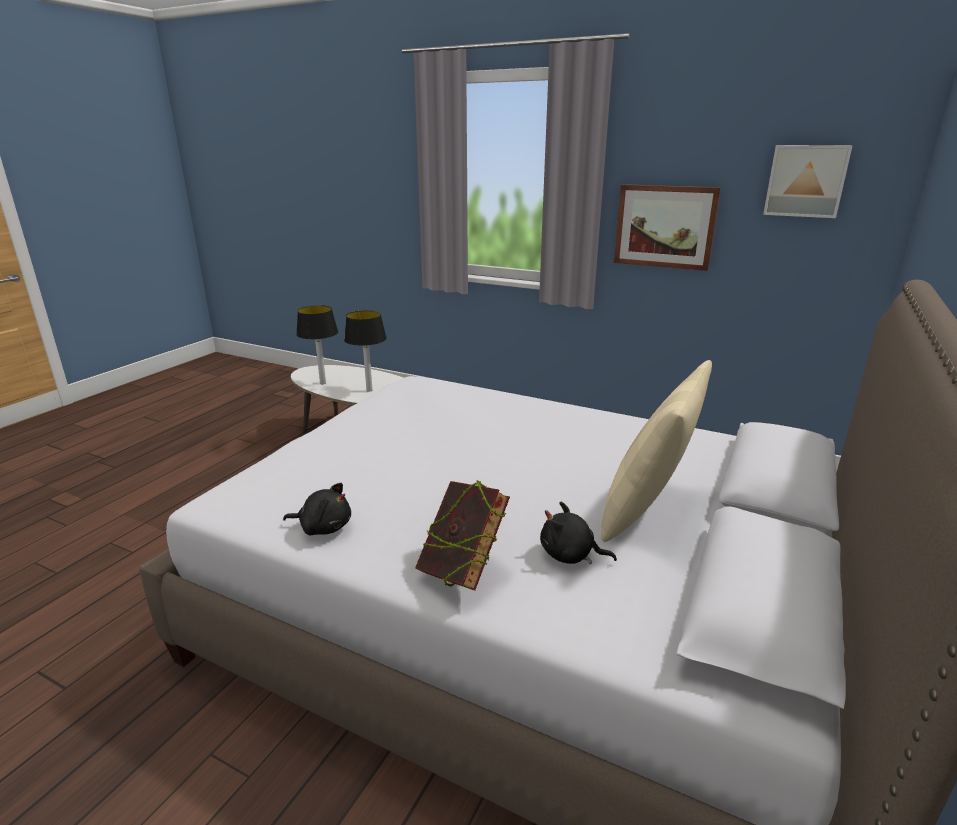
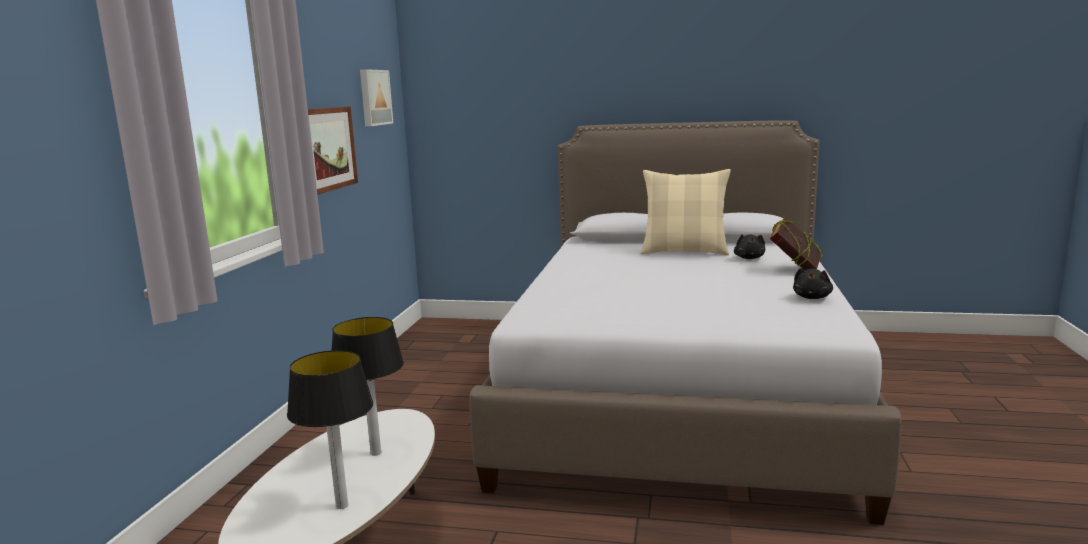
camera: 105 degrees left, 10 degrees down
black plush toy [283,483,351,535] -> black plush toy turned 150 degrees counterclockwise [793,268,833,299]

